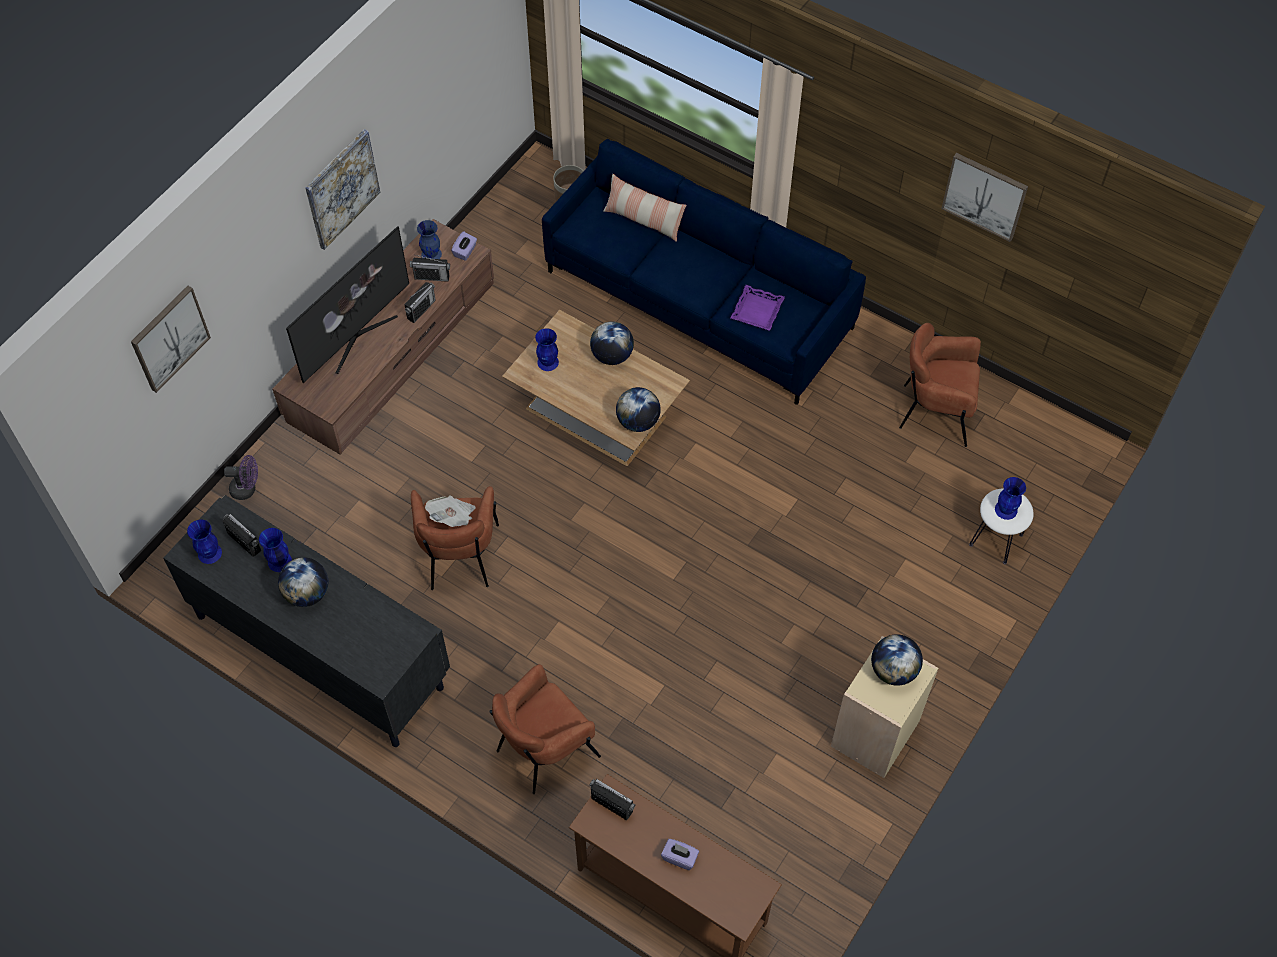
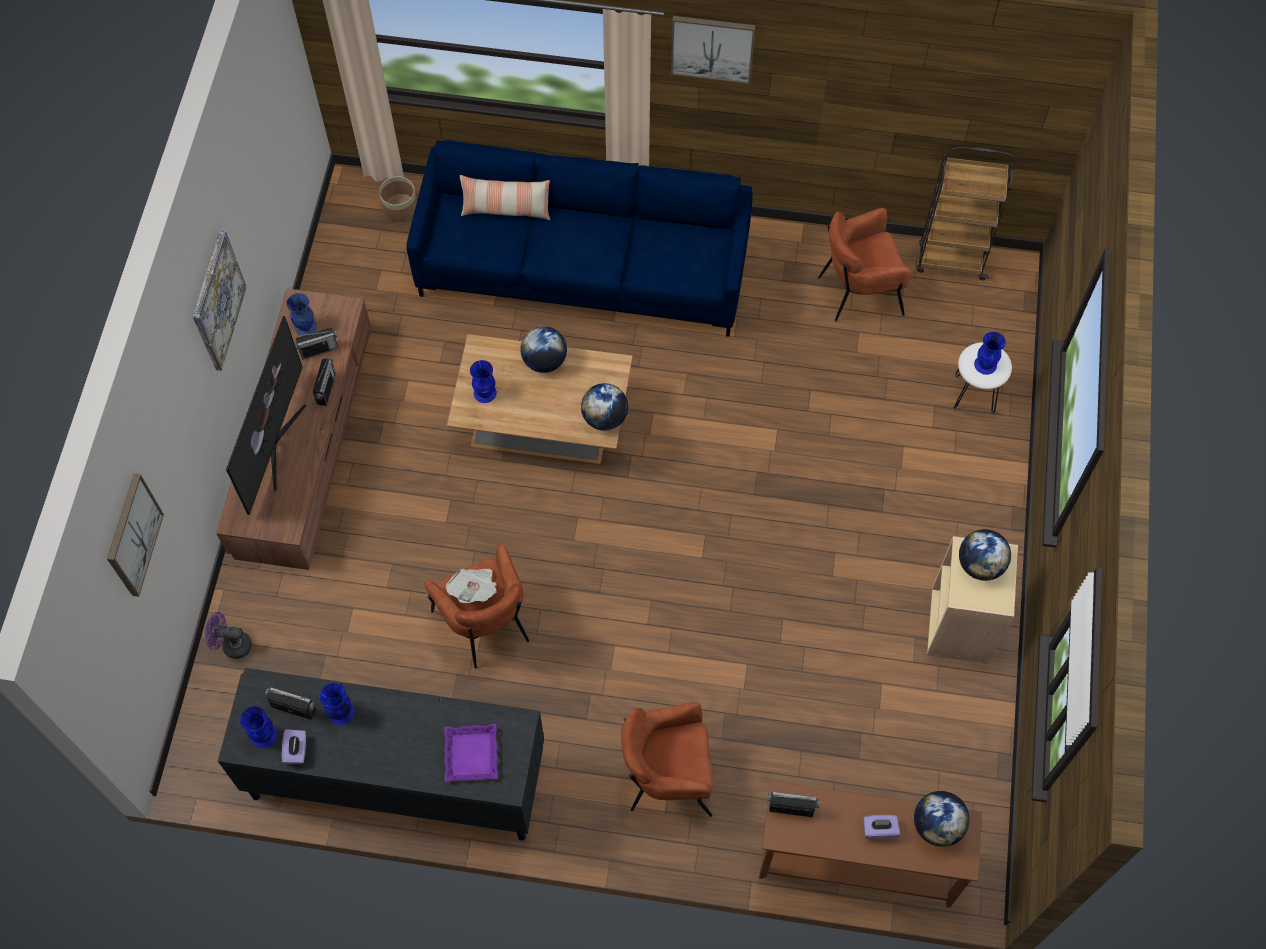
camera: 25 degrees left, 5 degrees up
purple fan [224,455,258,500] -> purple fan turned 150 degrees counterclockwise [205,612,252,659]
globe [278,557,328,607] -> globe moved to [914,791,970,847]
purple tissue box [451,231,477,261] -> purple tissue box moved to [282,729,306,764]
brown armchair [489,664,601,794] -> brown armchair turned 60 degrees clockwise [621,702,713,817]
purple tray [731,285,785,331] -> purple tray moved to [444,724,498,782]
picture [941,153,1028,242] -> picture moved to [671,16,756,84]
none -> brown cart [917,147,1016,281]

